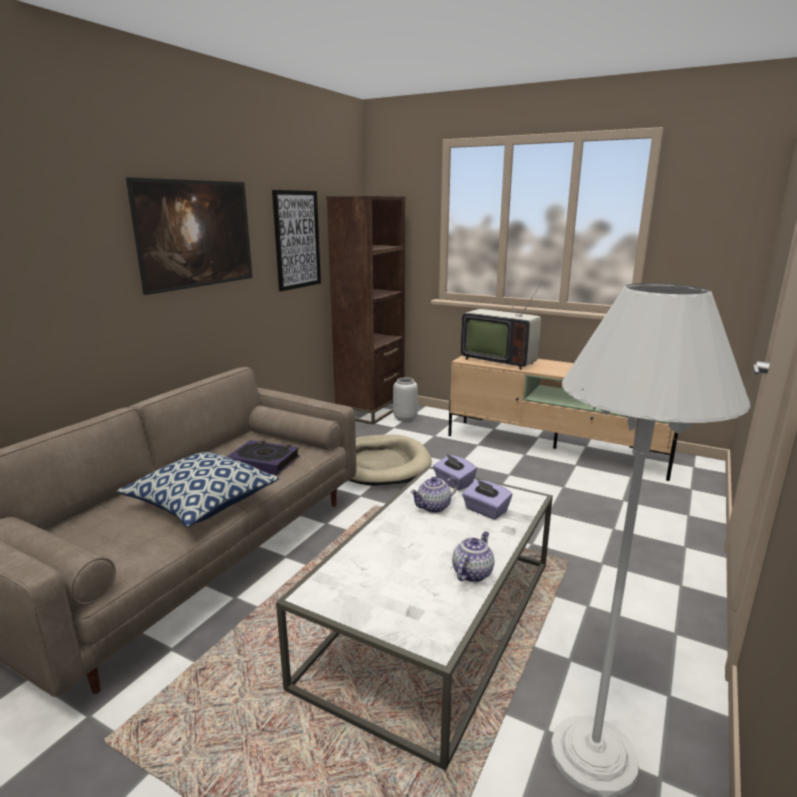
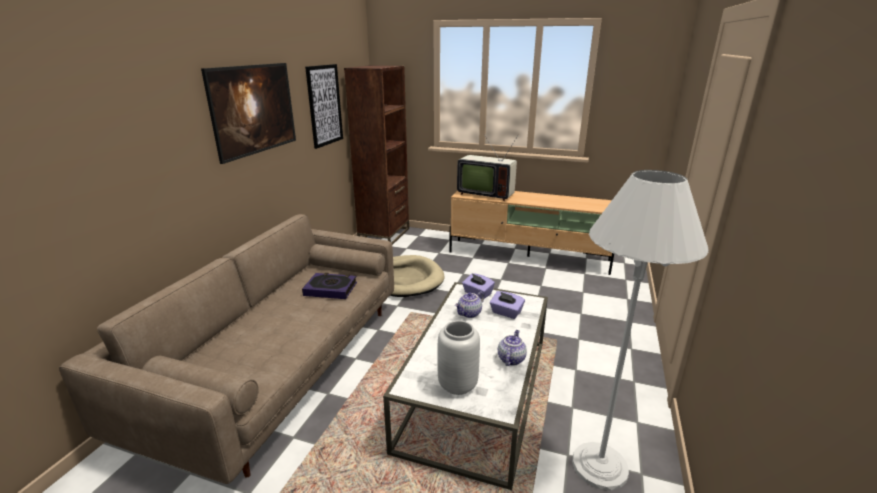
camera: 10 degrees left, 5 degrees up
pillow [117,452,279,527] -> none
grey vase [393,377,418,422] -> grey vase moved to [437,320,480,395]

